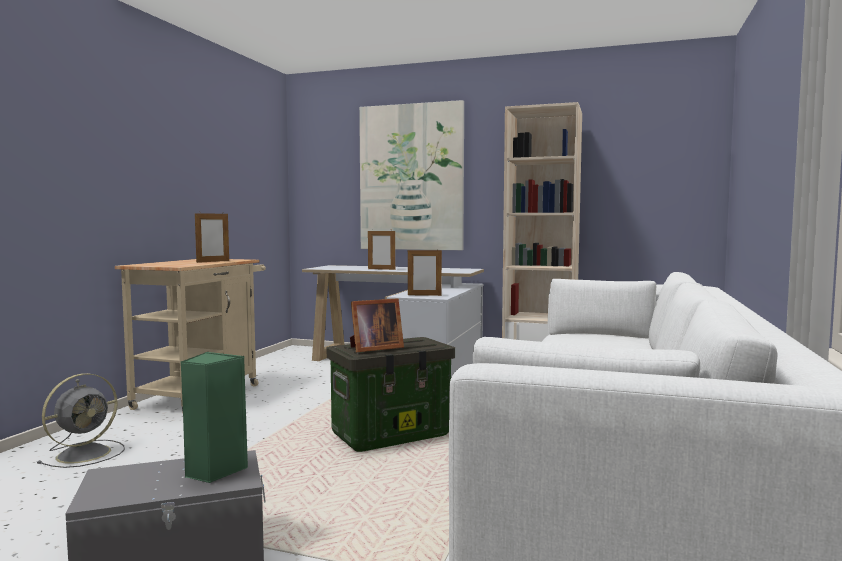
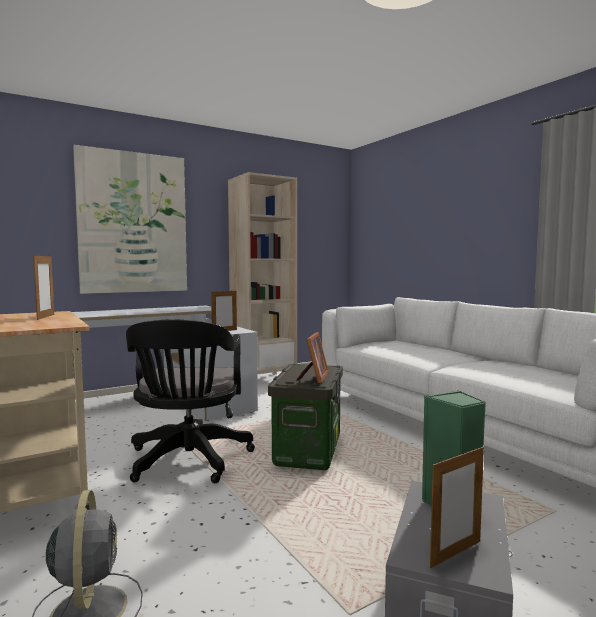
camera: 50 degrees left, 0 degrees up
picture frame [368,231,395,270] -> picture frame moved to [430,447,484,568]
none -> black office chair [126,319,255,483]

